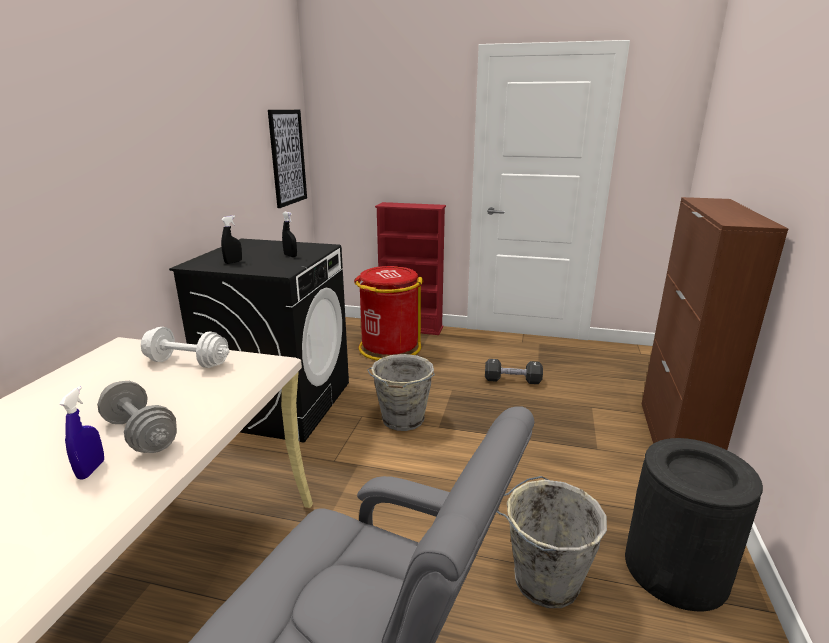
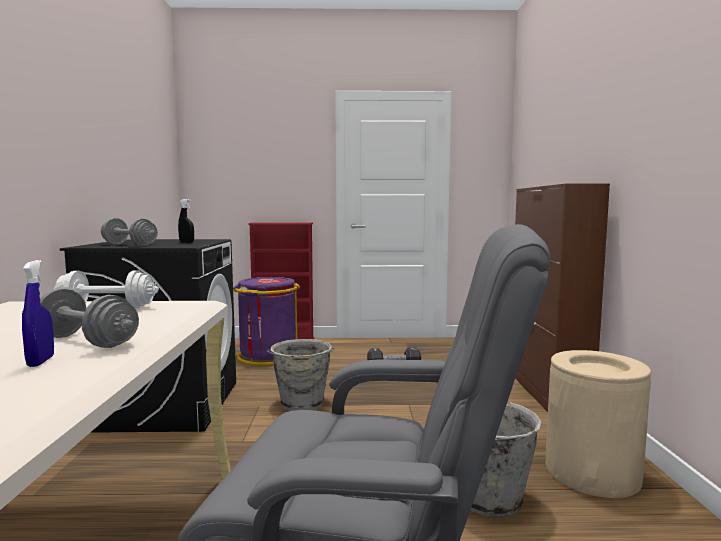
camera: 15 degrees left, 15 degrees down
black spray bottle [221,216,242,264] -> grey dumbbell [101,218,158,246]
picture [268,110,307,208] -> none
red trash can [354,266,423,361] -> purple trash can [233,277,300,366]
black trash can [625,438,763,611] -> beige trash can [546,350,651,498]

